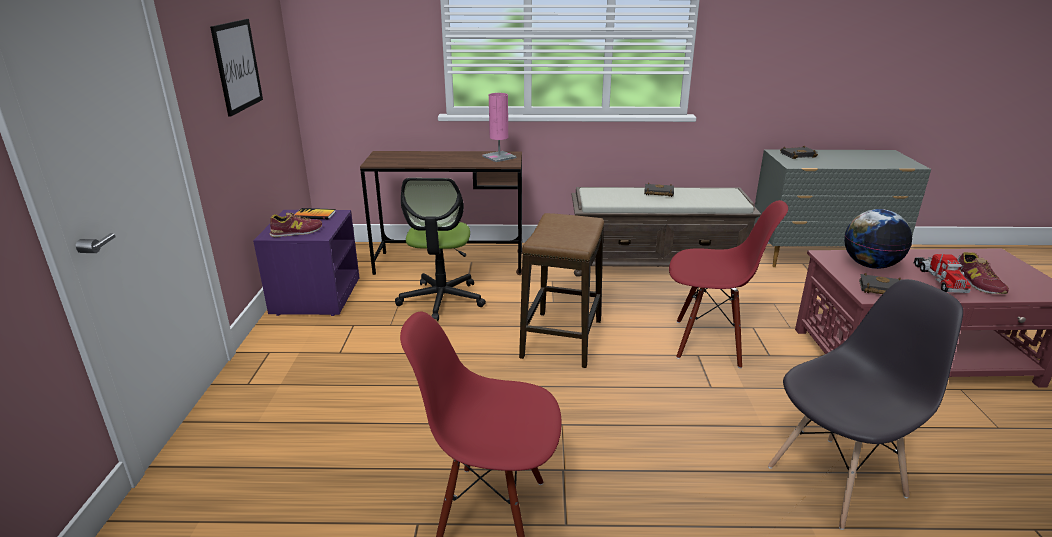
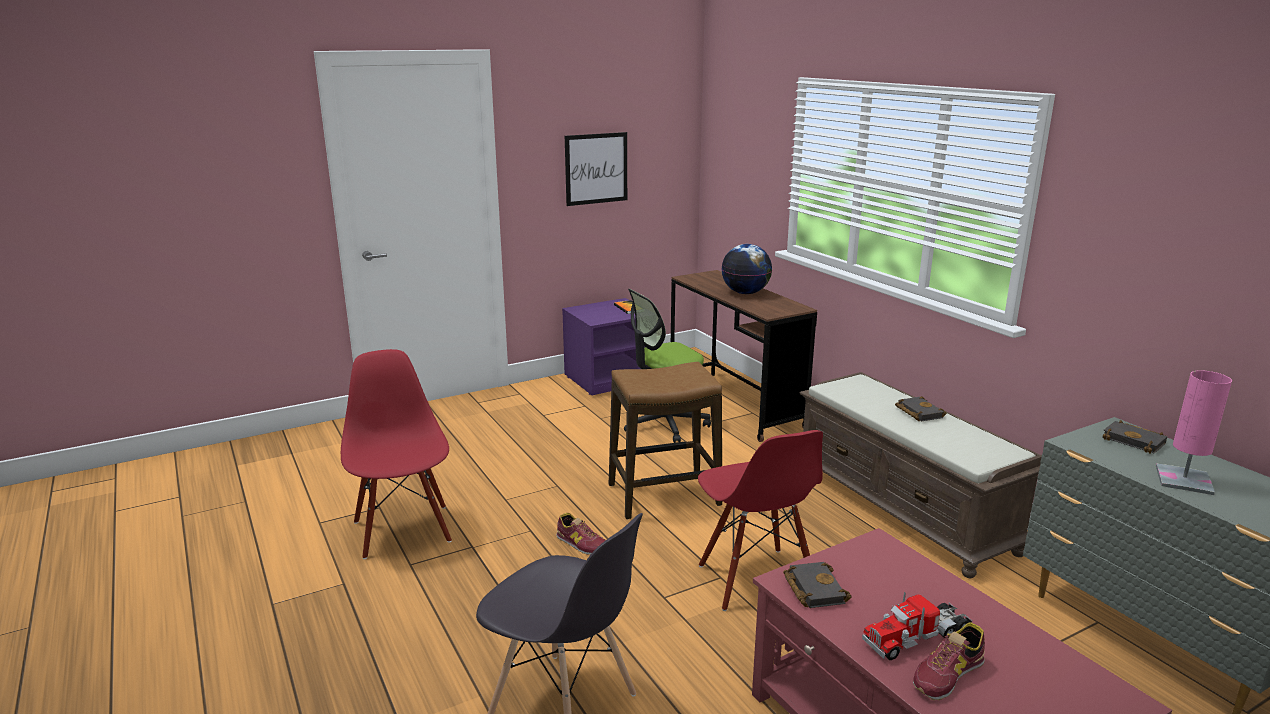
camera: 60 degrees right, 5 degrees down
shoe [270,212,322,237] -> shoe moved to [556,513,606,555]
pink table lamp [482,93,517,162] -> pink table lamp moved to [1156,370,1232,495]
globe [844,209,912,269] -> globe moved to [721,244,772,294]

